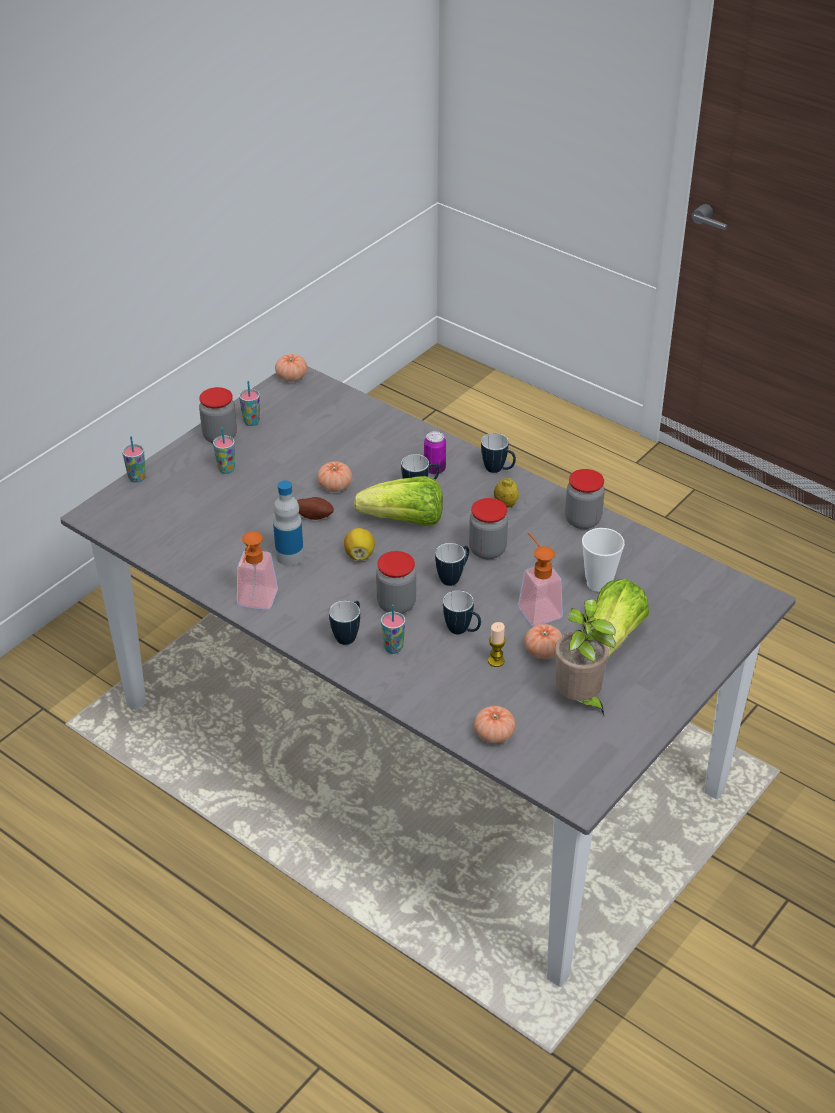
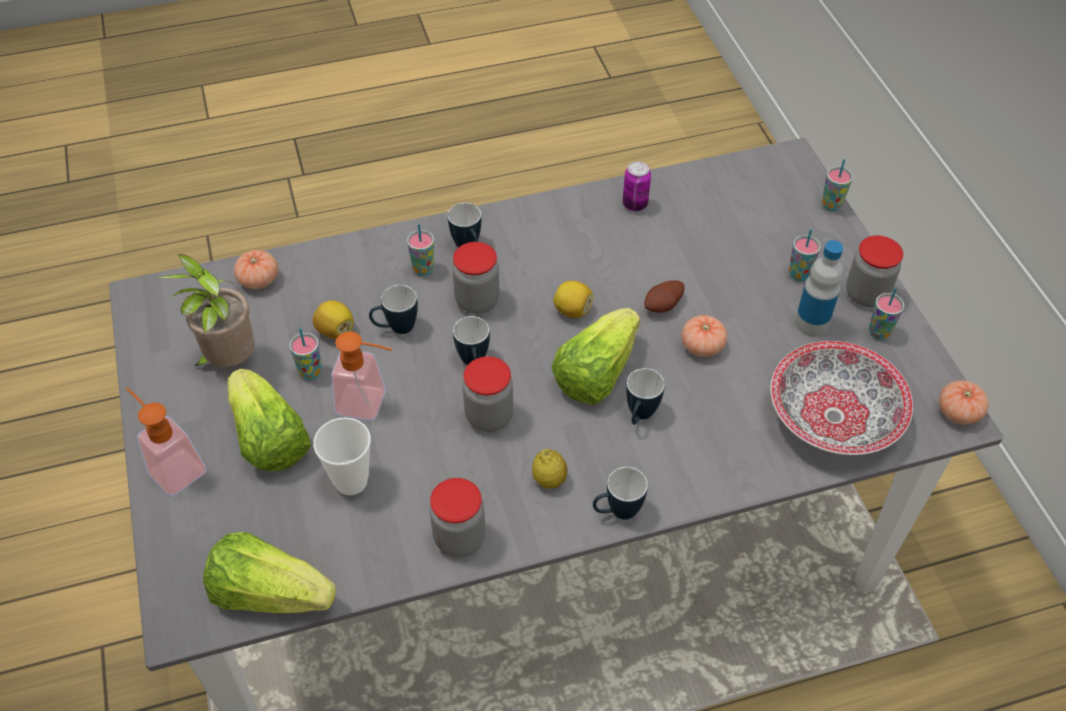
camera: 125 degrees right, 10 degrees up
soap dispenser [237,532,278,610] -> soap dispenser moved to [126,387,207,496]
bottle [273,480,304,566] -> bottle moved to [795,240,843,336]
can [424,431,446,475] -> can moved to [623,161,651,211]
candle [488,622,506,667] -> lemon [313,300,354,339]
tomato [524,624,562,659] -> cup [289,328,322,380]
none -> lettuce [203,532,336,613]
none -> bowl [770,341,913,455]

